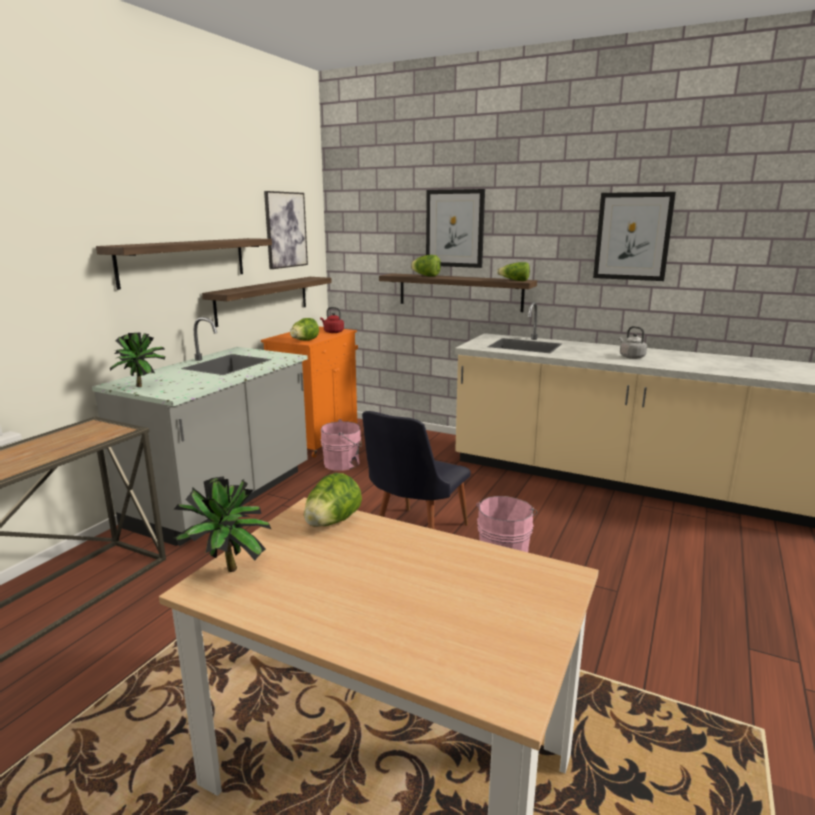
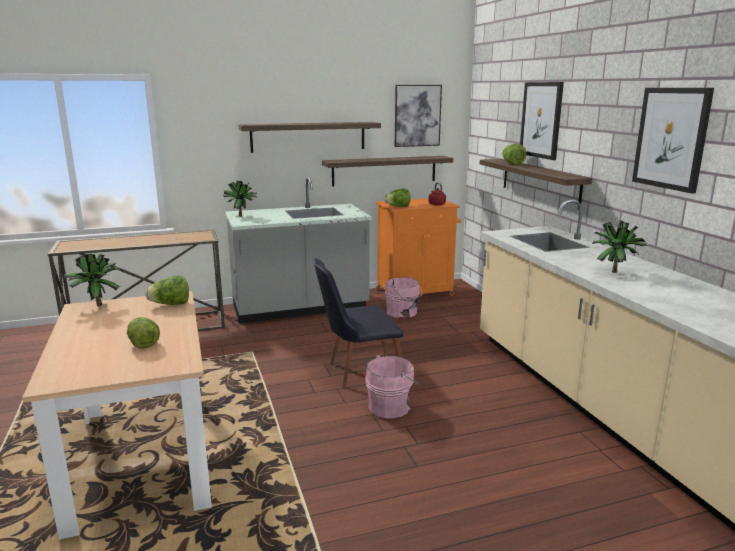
camera: 45 degrees right, 0 degrees up
lettuce [497,262,530,281] -> lettuce moved to [127,317,160,349]
grey kettle [619,326,647,359] -> potted plant [592,220,646,273]

